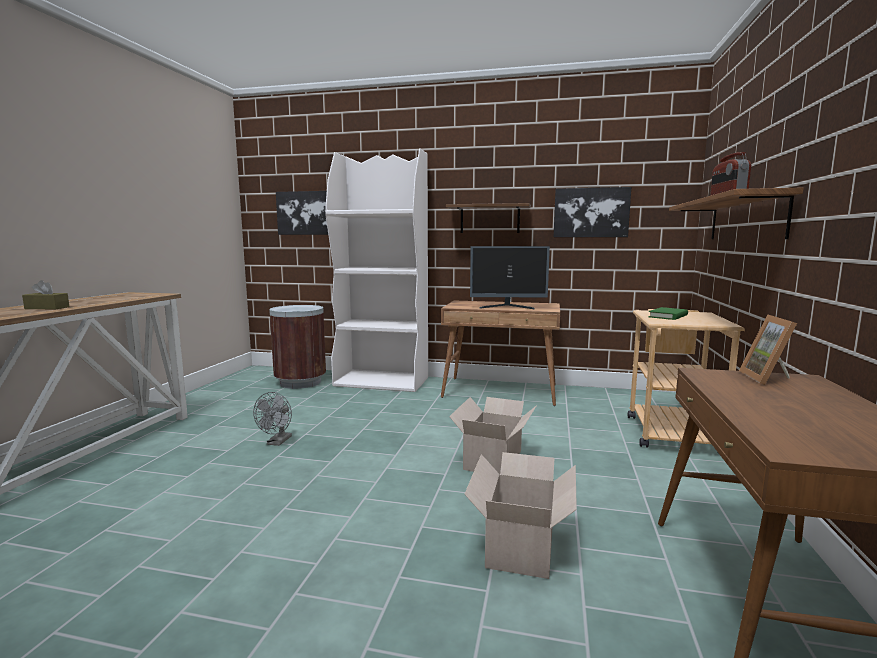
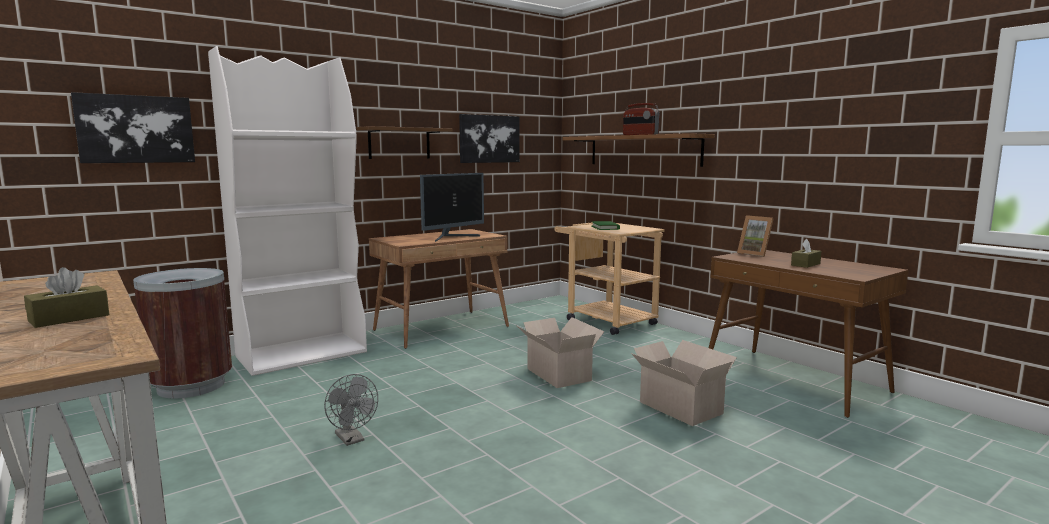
camera: 50 degrees left, 0 degrees up
none -> brown tissue box [791,239,822,268]

